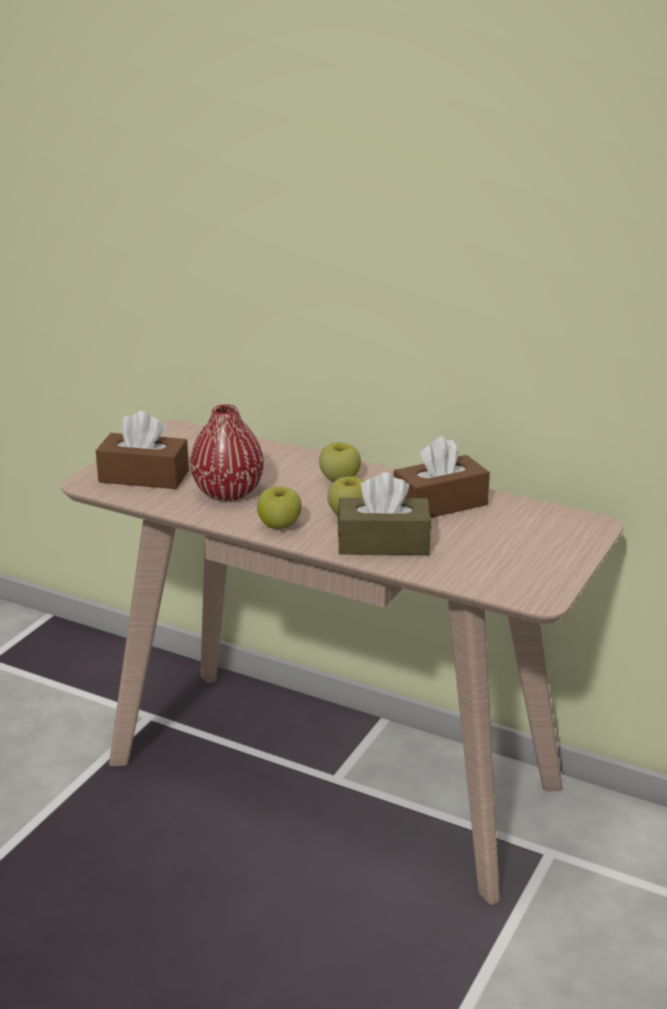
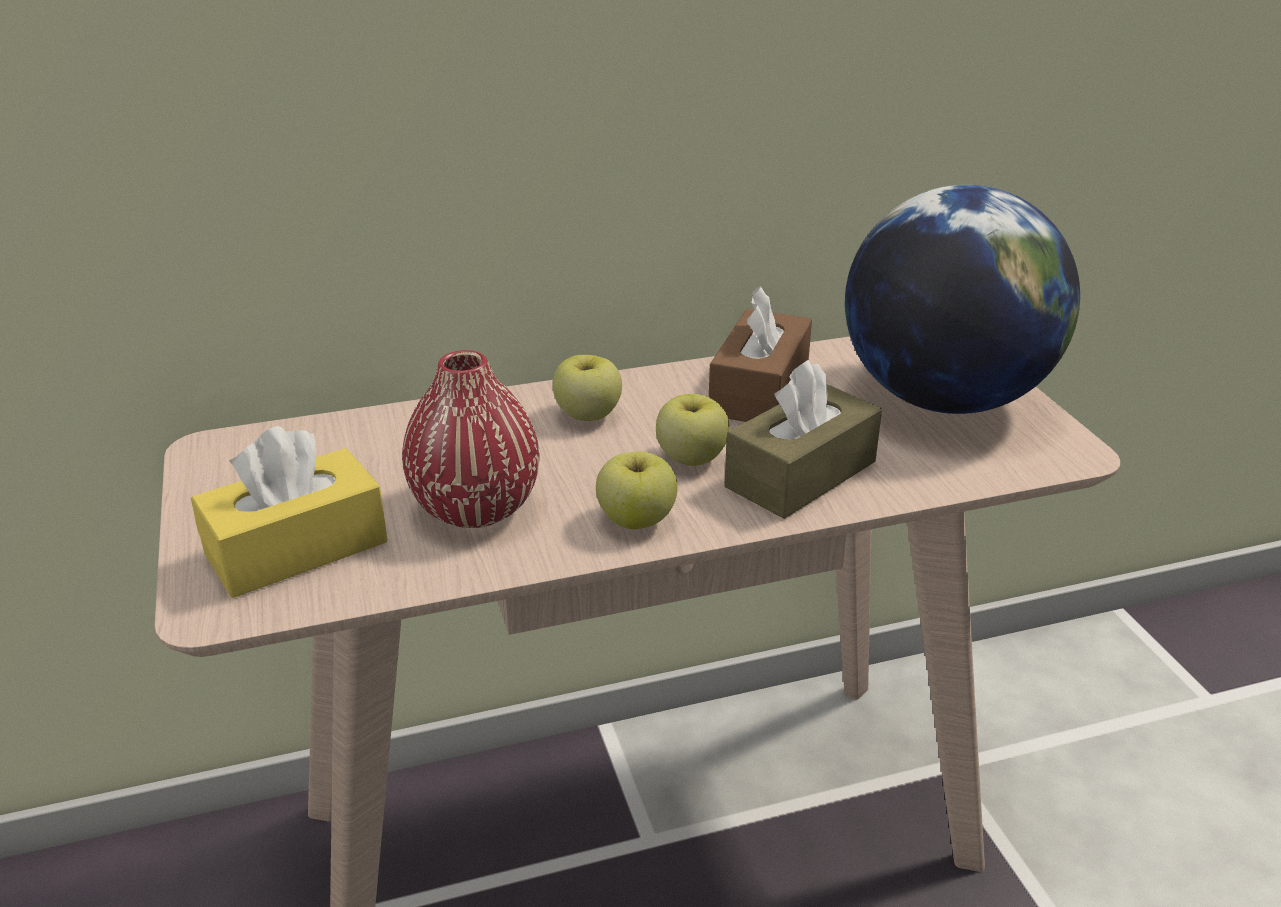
camera: 45 degrees left, 5 degrees up
brown tissue box [96,411,189,489] -> yellow tissue box [191,426,388,598]
none -> globe [845,185,1080,414]

